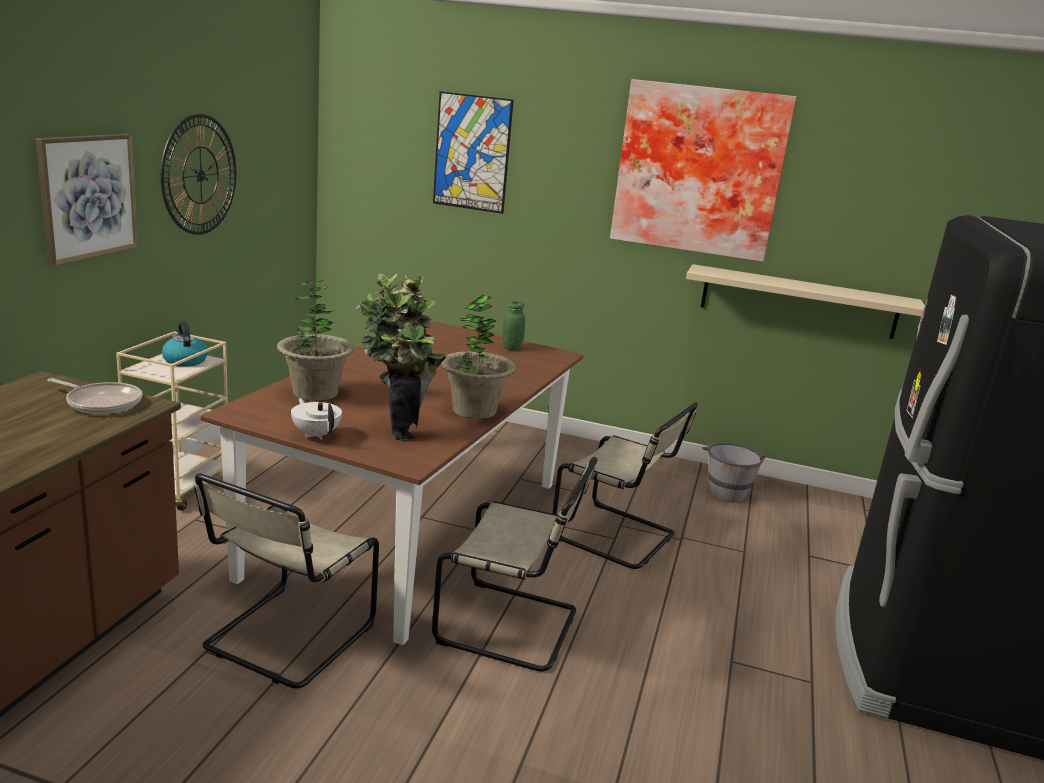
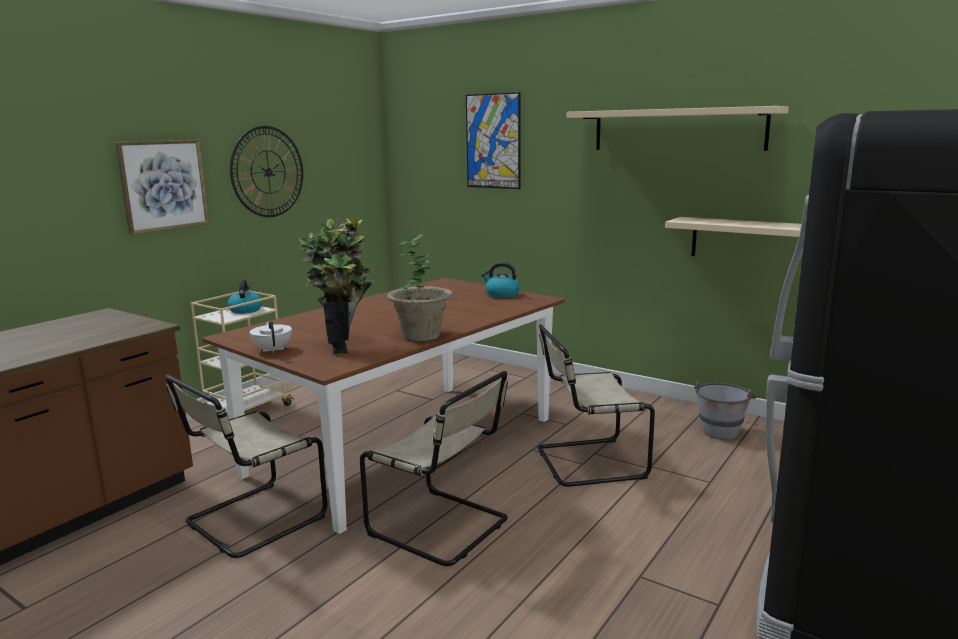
camera: 20 degrees right, 5 degrees down
frying pan [47,378,142,414] -> none
potted plant [277,280,355,401] -> none
green jar [502,301,525,350] -> kettle [481,262,520,298]
beige chair [552,402,698,569] -> beige chair turned 120 degrees clockwise [538,324,655,487]
picture [610,79,796,262] -> beige shelf [567,106,789,151]

